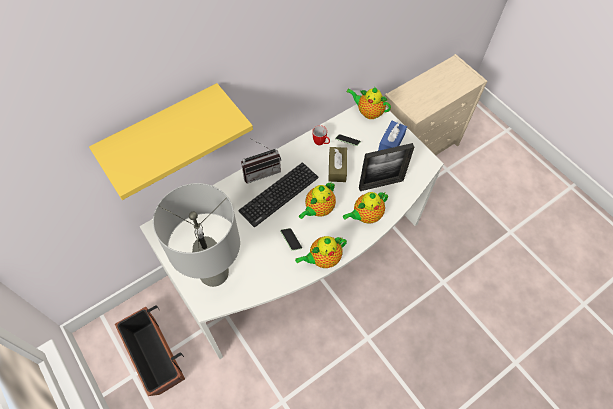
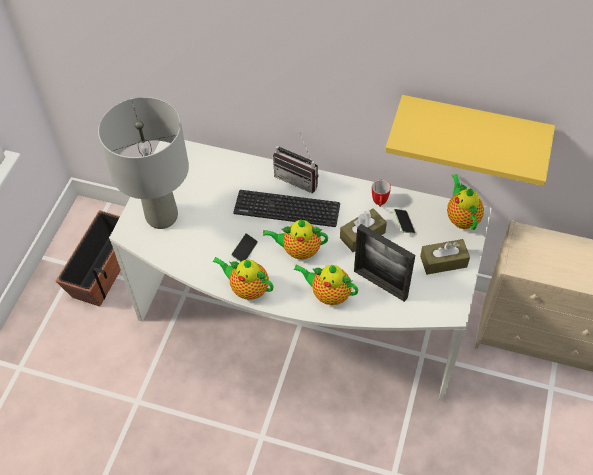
camera: 55 degrees right, 5 degrees down
yellow shelf [89,83,253,200] -> yellow shelf moved to [385,95,555,186]
blue tissue box [378,121,407,151] -> brown tissue box [420,239,470,275]

